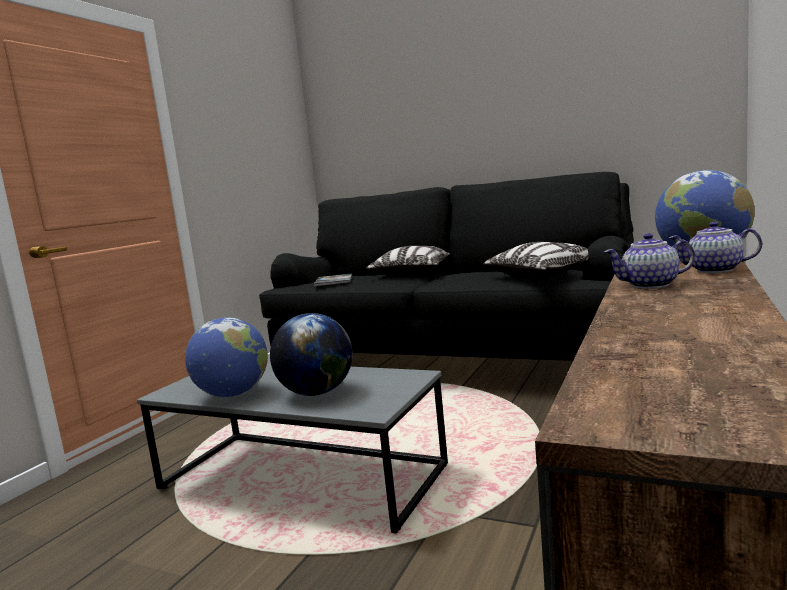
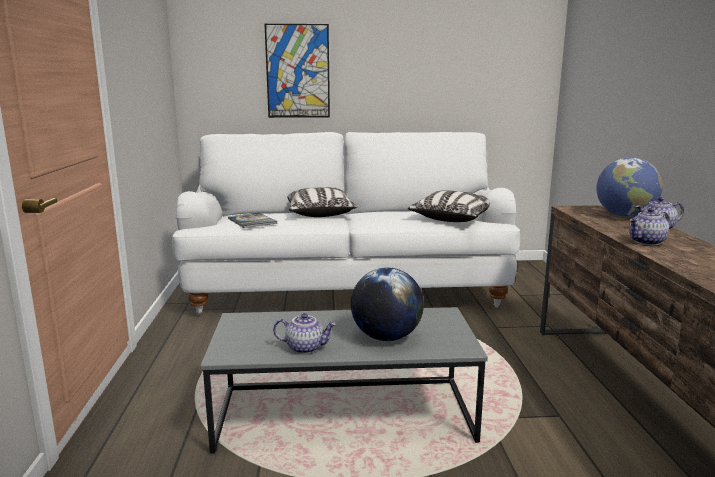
camera: 30 degrees left, 5 degrees up
globe [185,317,268,397] -> teapot [273,313,336,354]
black sofa [259,172,634,361] -> white sofa [172,132,520,315]
none -> picture [265,24,330,118]

